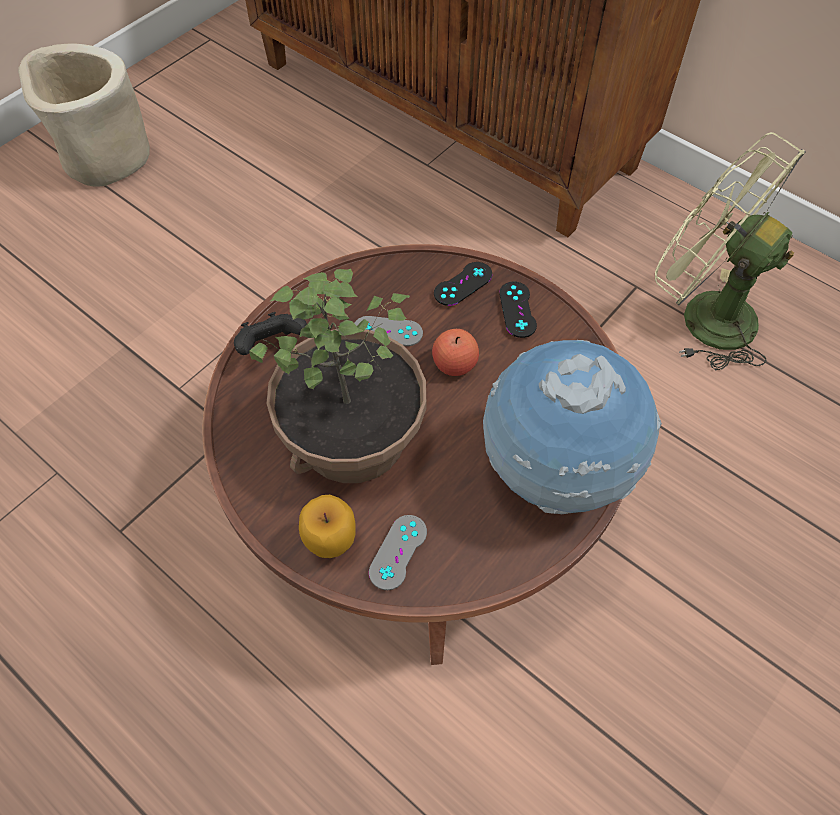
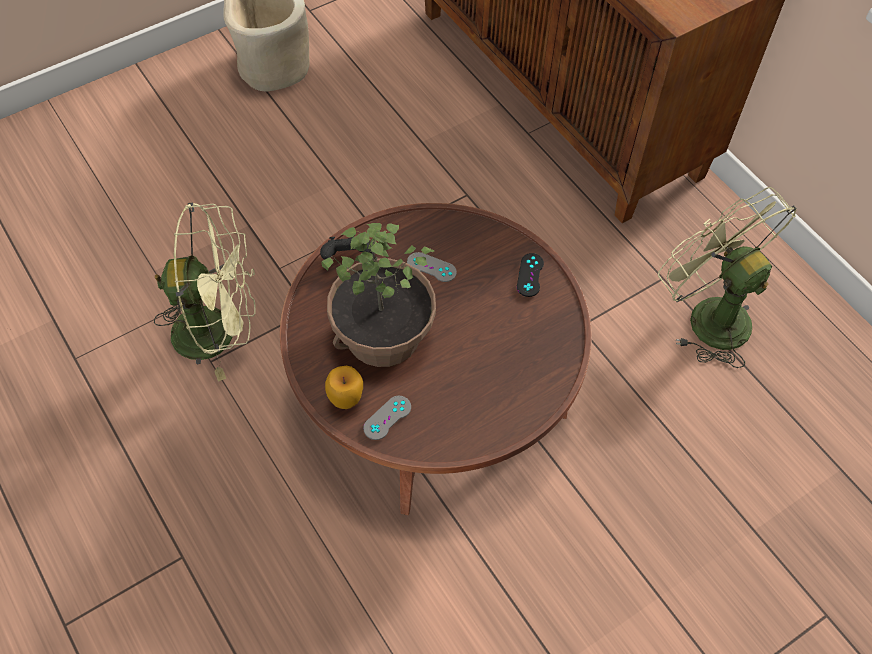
camera: 15 degrees right, 0 degrees up
apple [432,329,479,376] -> none
black game controller [434,262,493,306] -> none
globe [483,340,662,514] -> none
none -> green fan [154,202,256,382]

